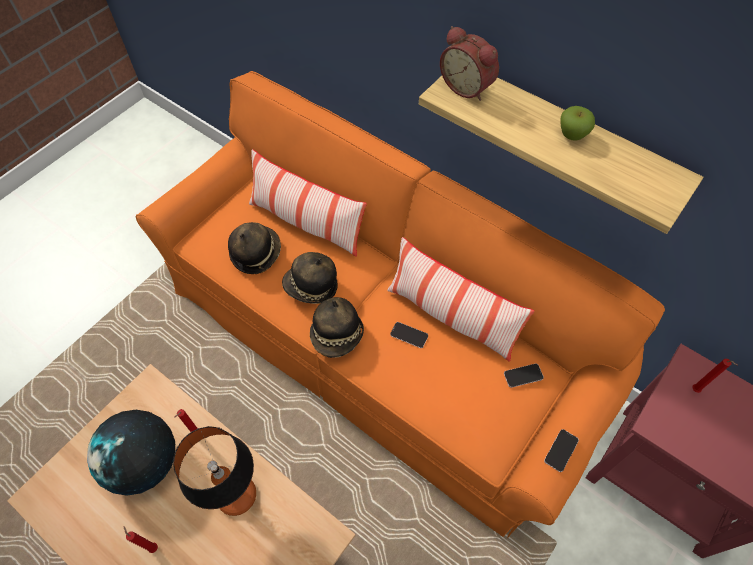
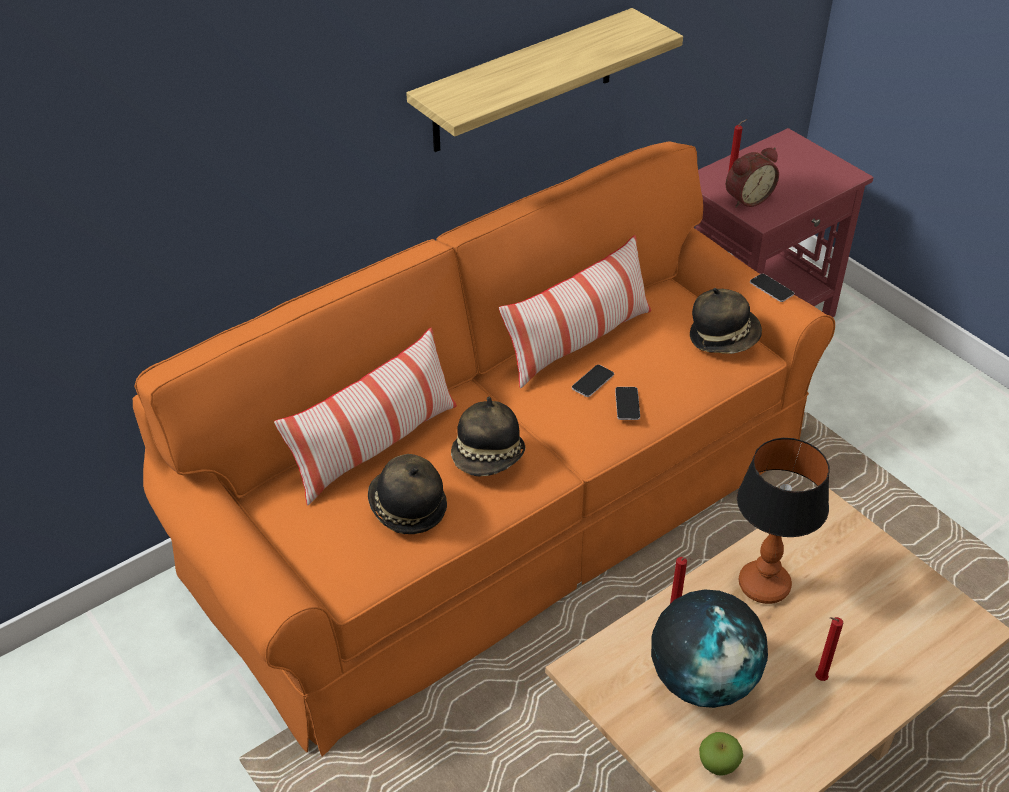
camera: 75 degrees left, 15 degrees down
hat [310,297,364,358] -> hat moved to [690,288,762,354]
alarm clock [440,26,499,101] -> alarm clock moved to [726,147,779,208]
phone [504,364,544,388] -> phone moved to [615,387,640,420]
apple [560,106,595,141] -> apple moved to [699,732,743,776]

